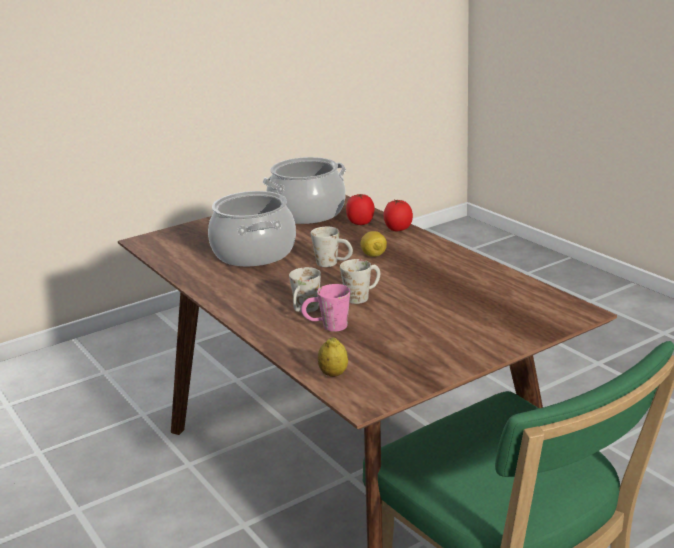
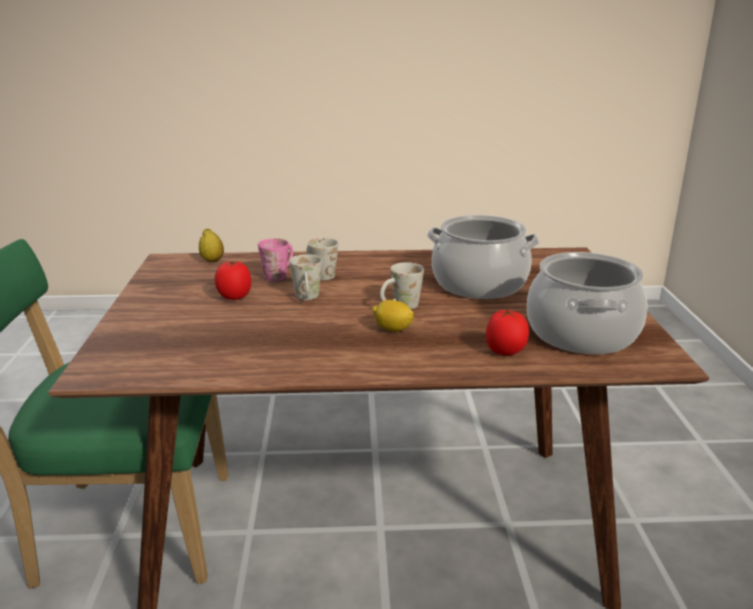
camera: 120 degrees right, 0 degrees up
tomato [384,200,413,231] -> tomato moved to [215,261,251,300]

